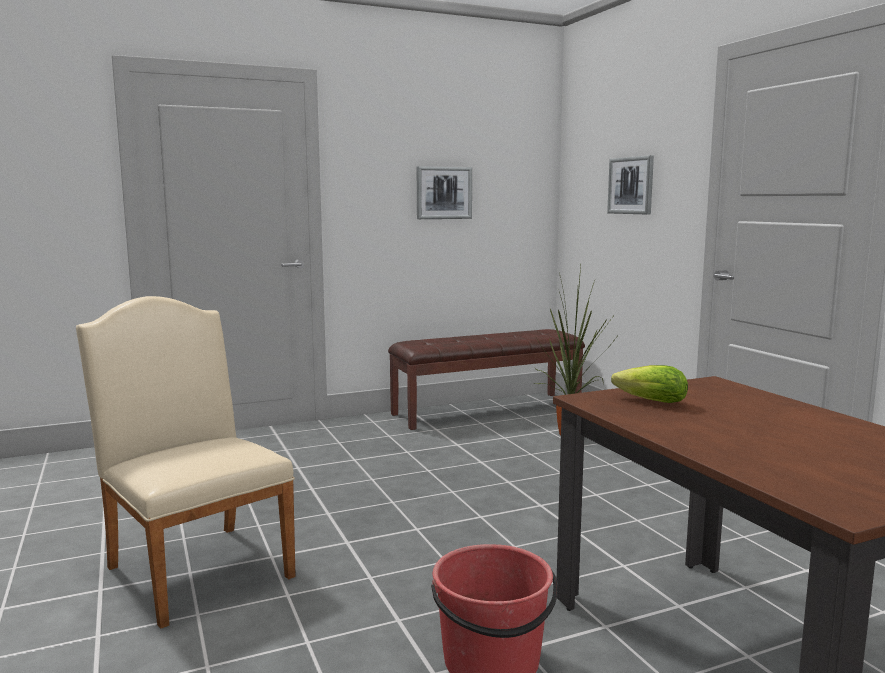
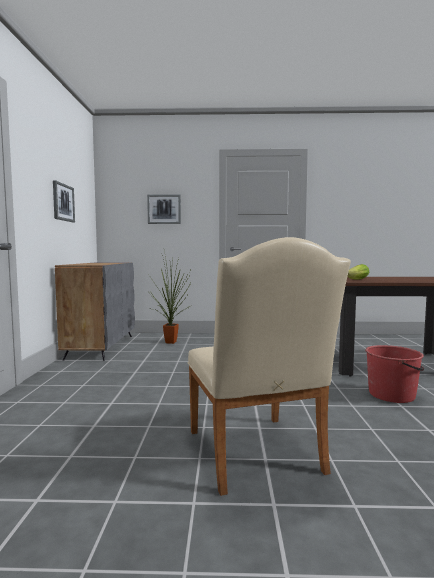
camera: 65 degrees left, 5 degrees down
beige chair [76,296,296,629] -> beige chair turned 90 degrees counterclockwise [188,237,351,496]
brown bench [388,329,585,430] -> grey cabinet [55,263,135,361]

